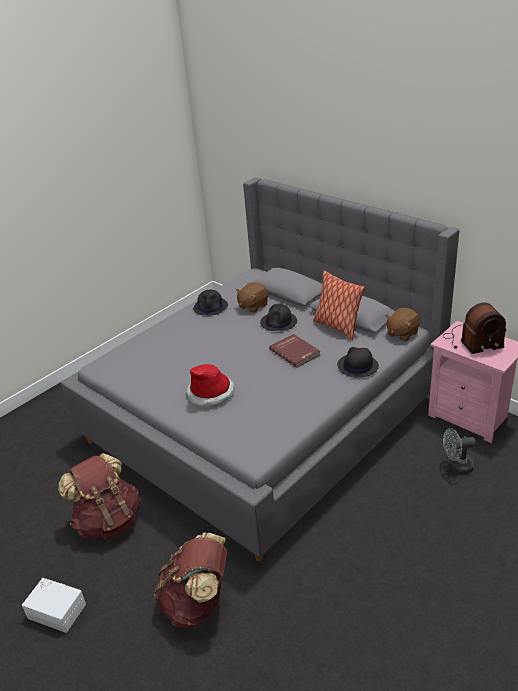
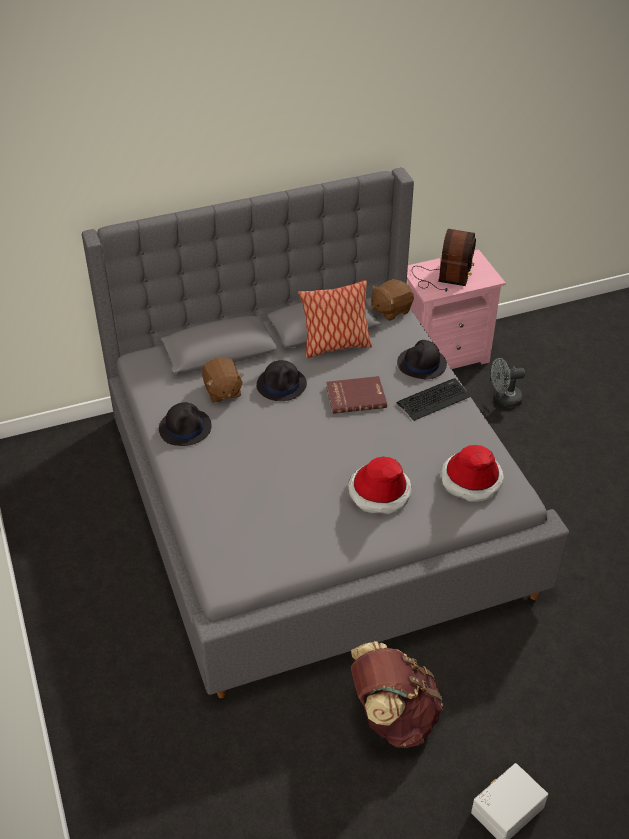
camera: 65 degrees left, 10 degrees up
brown backpack [154,533,227,628] -> none
brown plush toy [386,308,421,341] -> brown plush toy turned 75 degrees clockwise [371,279,414,321]
grey fan [443,428,476,474] -> grey fan turned 60 degrees clockwise [491,358,525,407]
none -> keyboard [397,378,471,421]
none -> hat [441,445,504,502]

